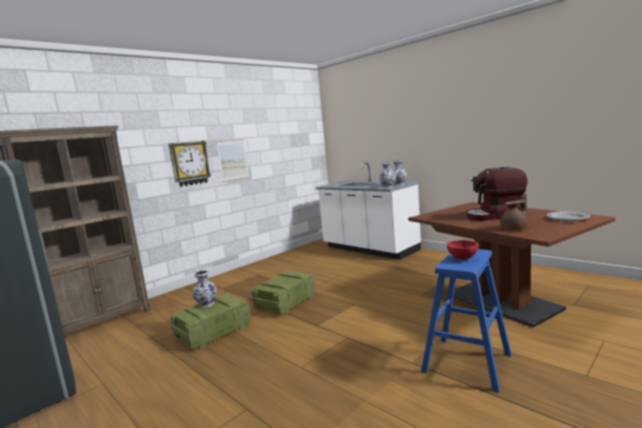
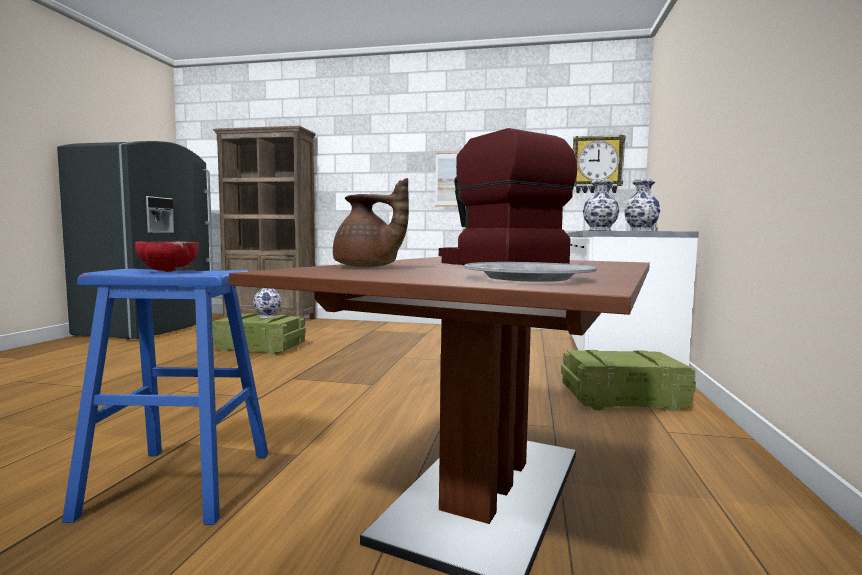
camera: 55 degrees right, 5 degrees down
wall clock [169,141,211,187] -> wall clock moved to [573,135,626,193]
crate [251,271,316,314] -> crate moved to [561,350,696,412]

